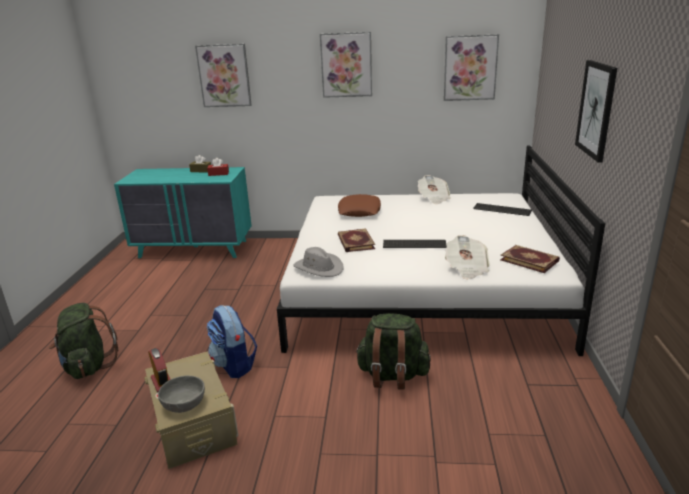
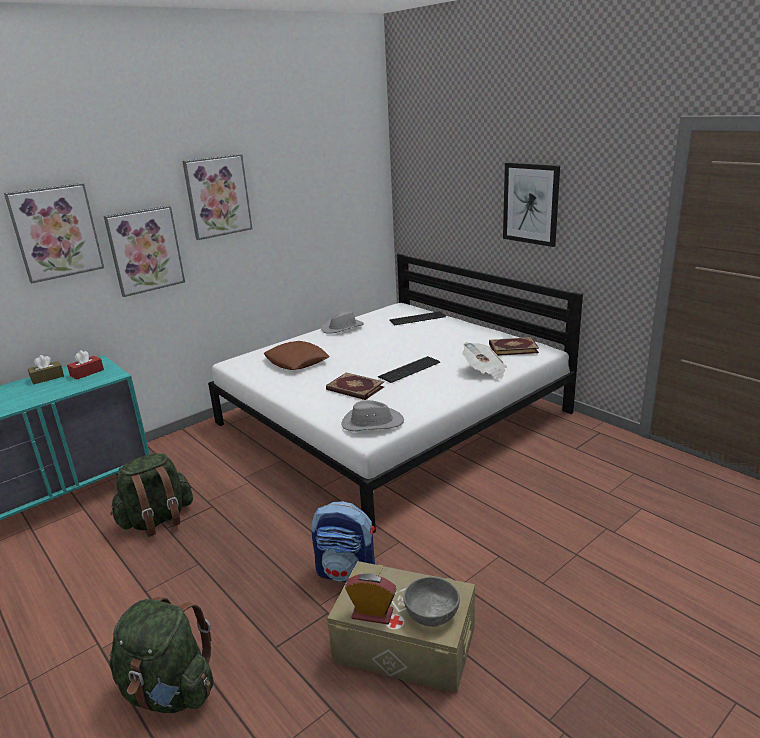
camera: 45 degrees left, 0 degrees up
green backpack [355,313,431,389] -> green backpack moved to [110,453,193,537]
newspaper [418,175,450,204] -> grey hat [321,310,364,334]
picture [444,34,499,101] -> picture moved to [104,205,185,297]

